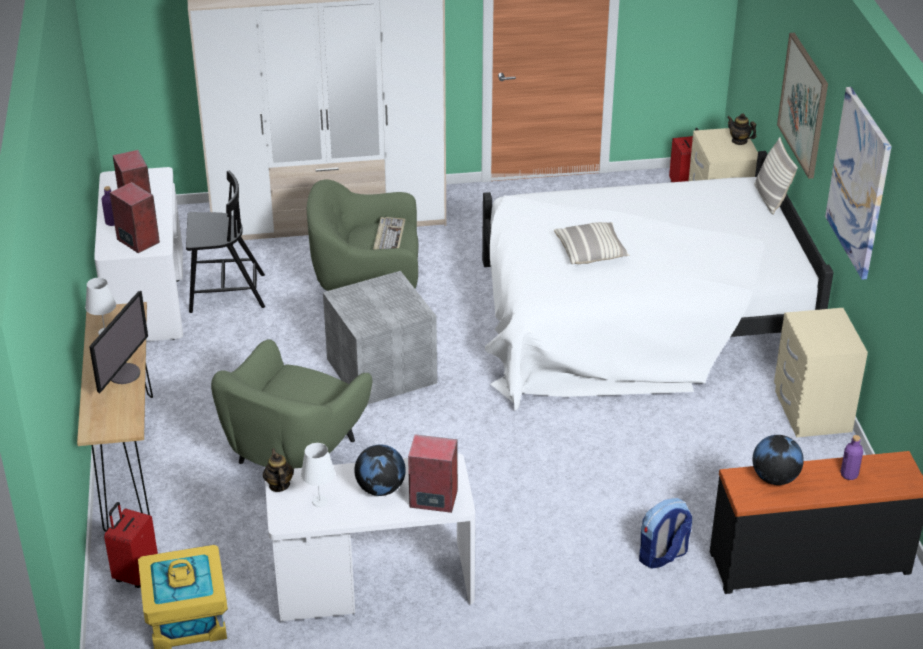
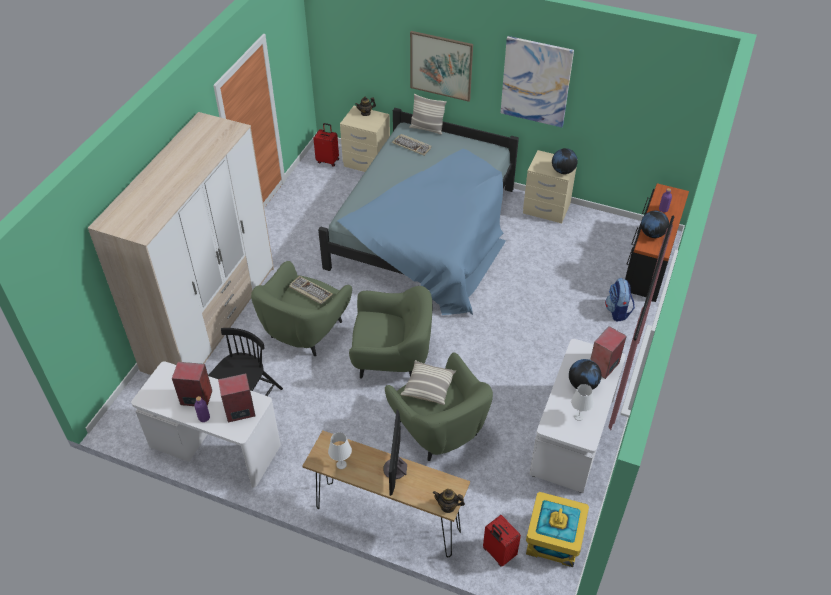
camera: 60 degrees left, 10 degrees up
monitor [89,291,148,394] -> monitor turned 135 degrees counterclockwise [383,409,407,496]
teapot [263,448,294,492] -> teapot moved to [433,489,465,513]
grey storage box [323,271,437,405] -> green armchair [349,286,432,379]
white bed [482,151,834,410] -> blue bed [318,108,519,315]
pillow [554,222,629,264] -> pillow moved to [401,360,456,405]
none -> keyboard [392,134,432,156]
none -> globe [552,148,578,174]

